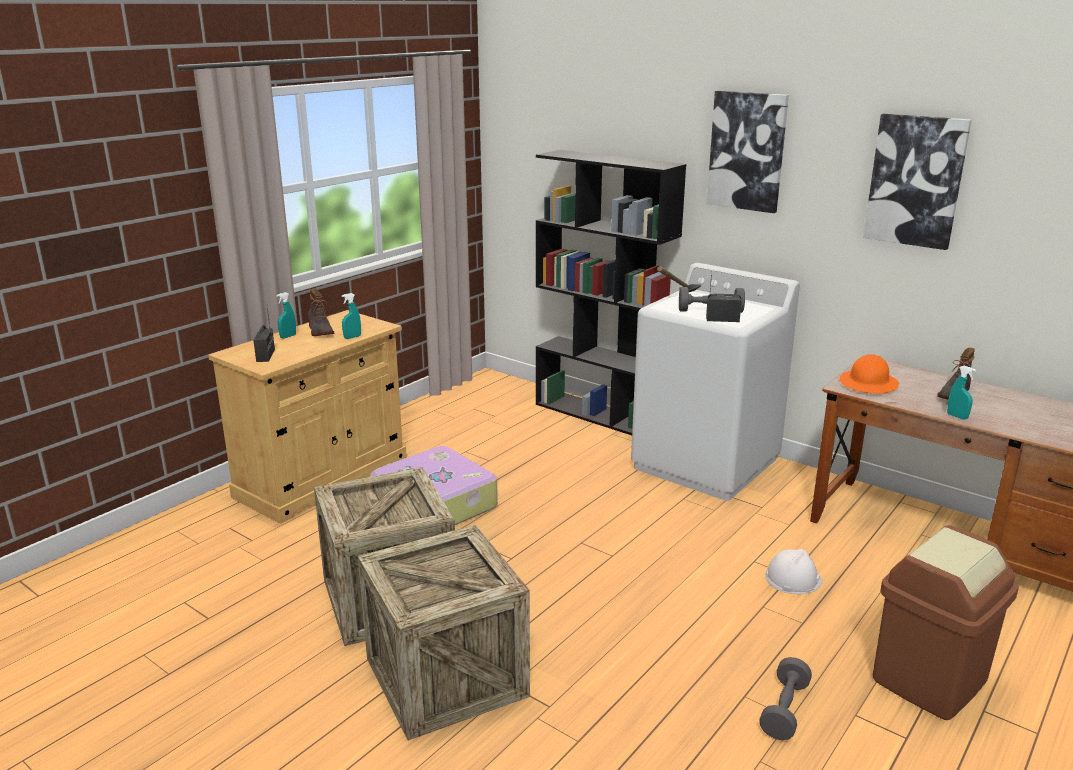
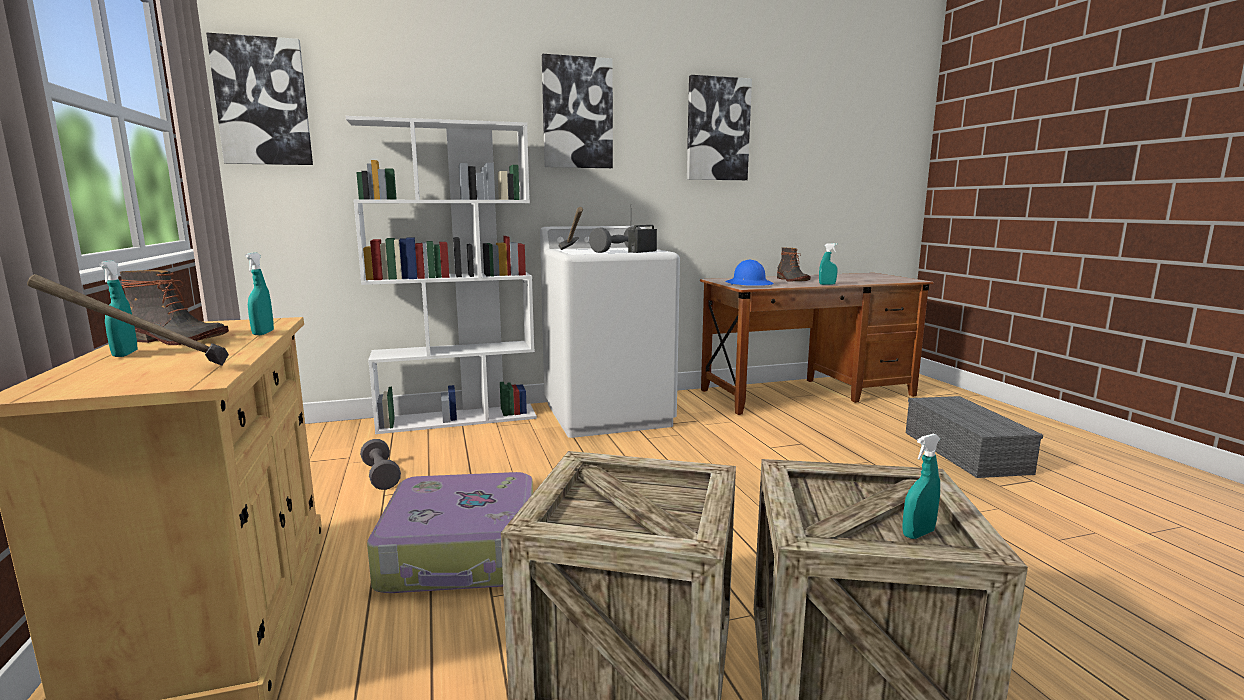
camera: 55 degrees left, 10 degrees down
radio [253,308,275,362] -> hammer [27,274,229,366]
black bookcase [536,150,686,435] -> white bookcase [346,116,537,434]
grey dumbbell [759,657,812,740] -> grey dumbbell moved to [360,439,401,490]
white hard hat [765,549,822,594] -> none
orange hard hat [840,354,899,394] -> blue hard hat [725,260,773,286]
brown trash can [872,525,1019,720] -> grey storage box [906,396,1043,478]
none -> picture [206,33,313,165]
none -> turquoise spray bottle [902,434,941,539]

